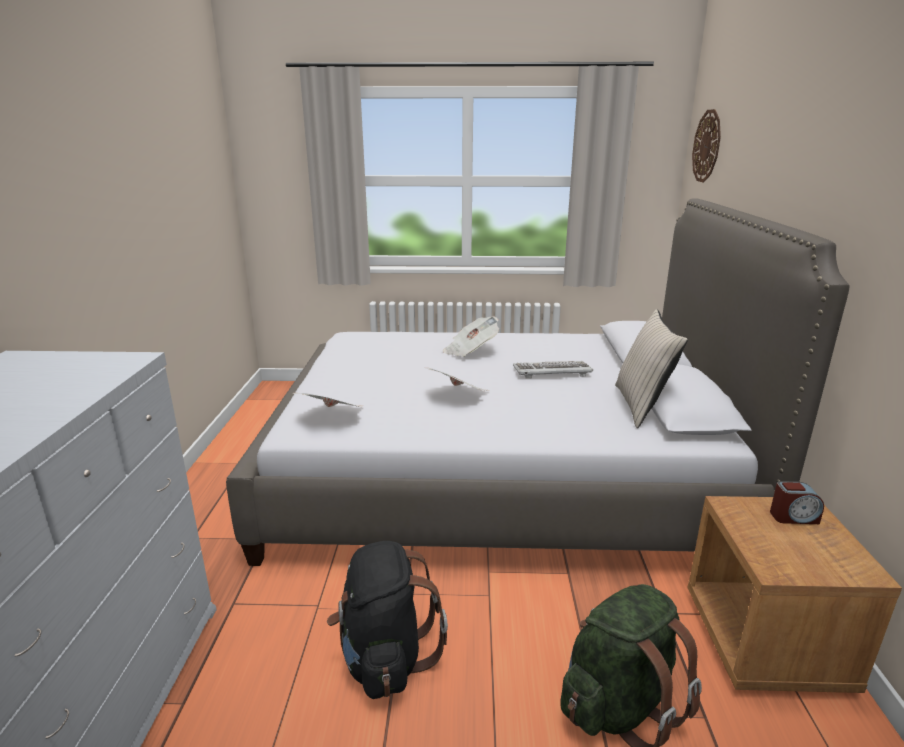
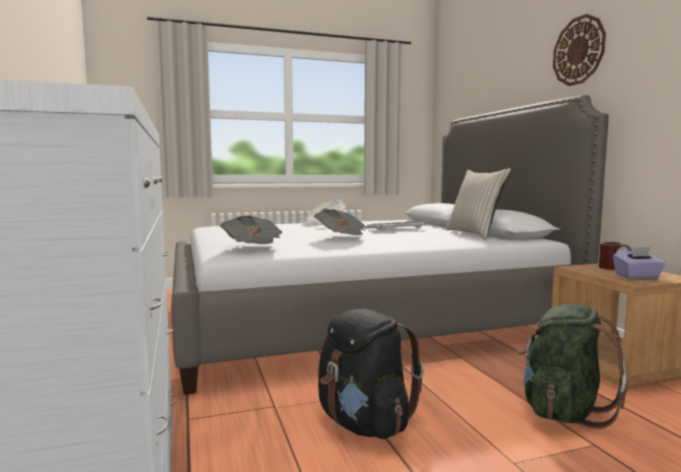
camera: 20 degrees left, 15 degrees down
wall clock [692,109,721,182] -> wall clock moved to [553,14,606,86]
none -> purple tissue box [613,247,665,279]

